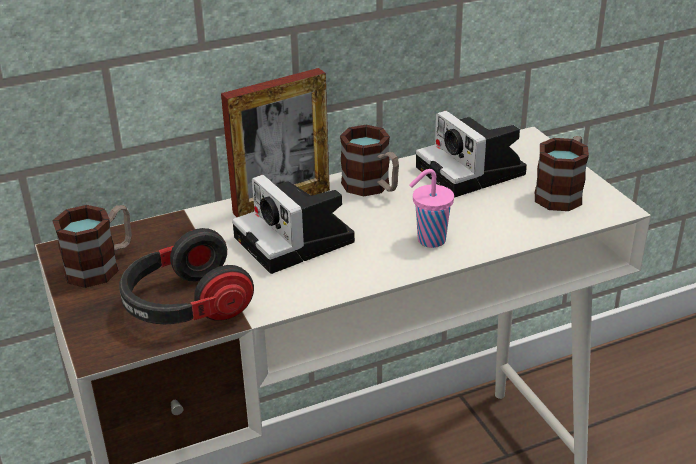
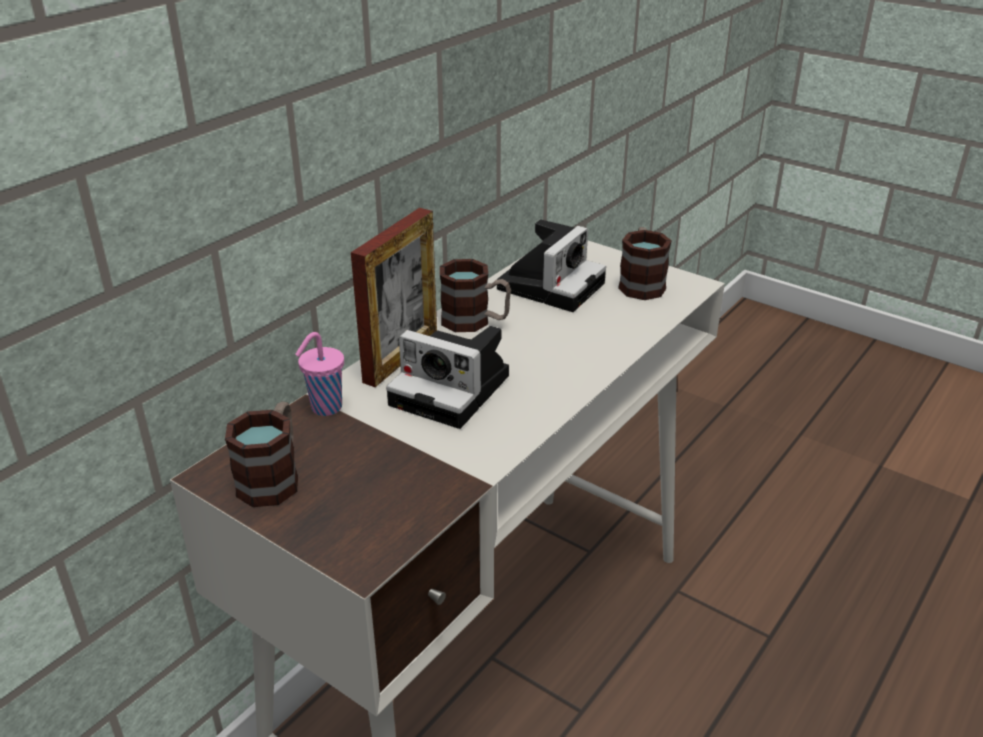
camera: 30 degrees left, 0 degrees up
headphones [119,228,254,324] -> none
pink cup [409,169,454,248] -> pink cup moved to [295,332,344,416]
camera [416,111,527,198] -> camera turned 90 degrees counterclockwise [497,219,606,312]

